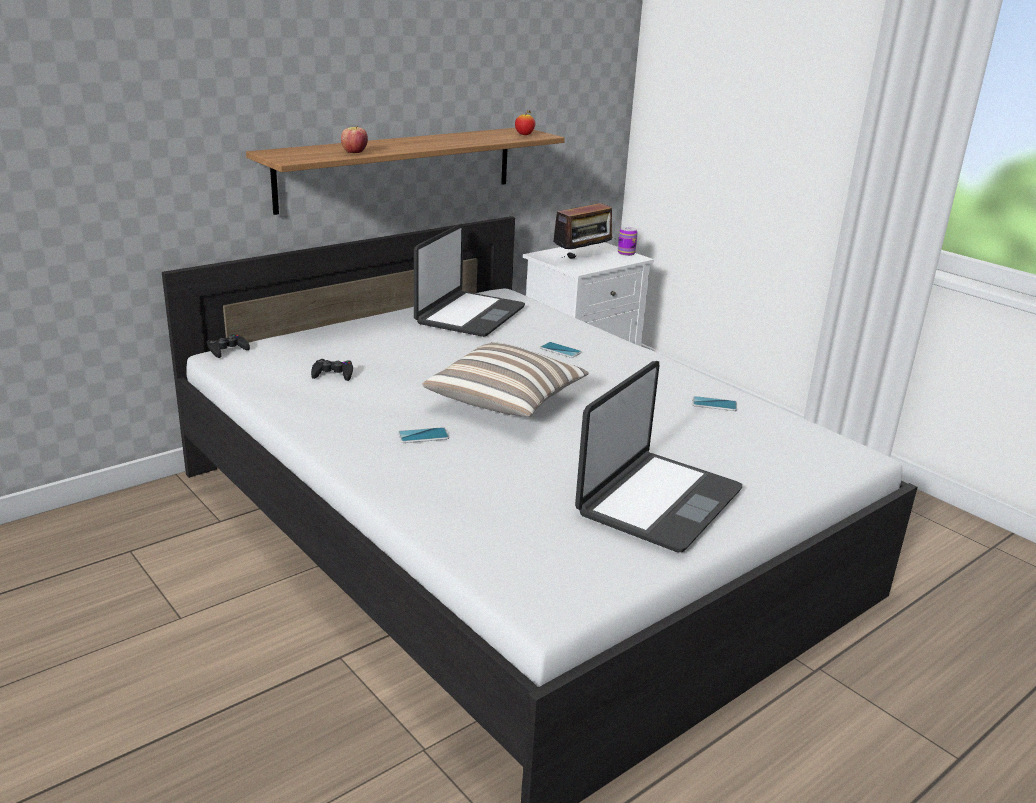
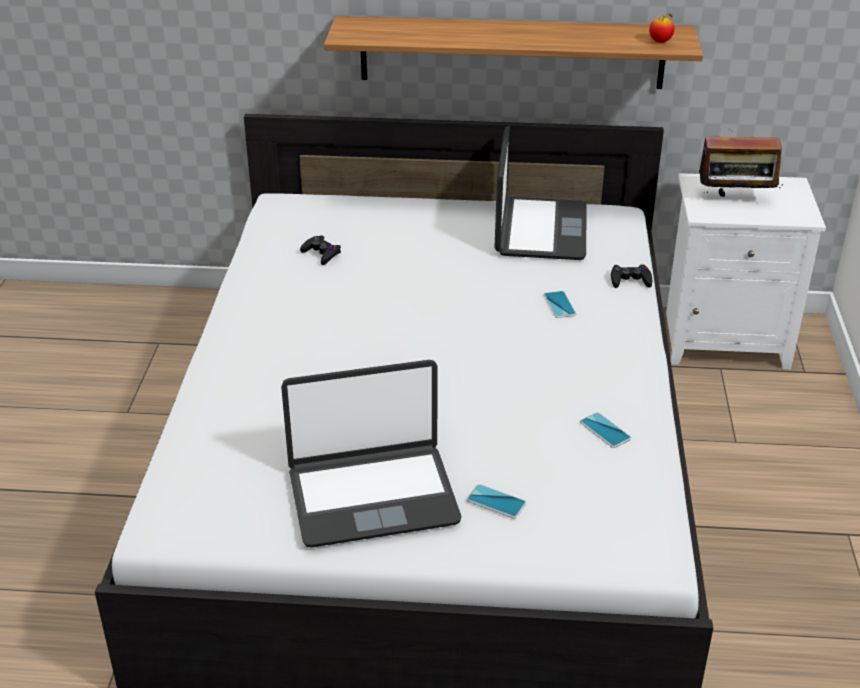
camera: 45 degrees right, 10 degrees up
black game controller [207,334,250,358] -> black game controller moved to [611,264,652,288]
apple [341,126,368,153] -> none
phone [398,427,449,443] -> phone moved to [467,484,526,519]
laptop [414,224,525,337] -> laptop turned 60 degrees counterclockwise [494,126,587,260]
pillow [422,342,589,417] -> none
can [618,227,638,256] -> none

